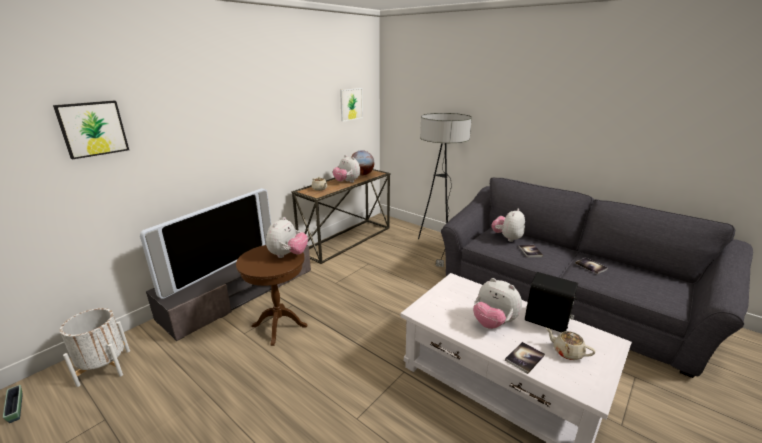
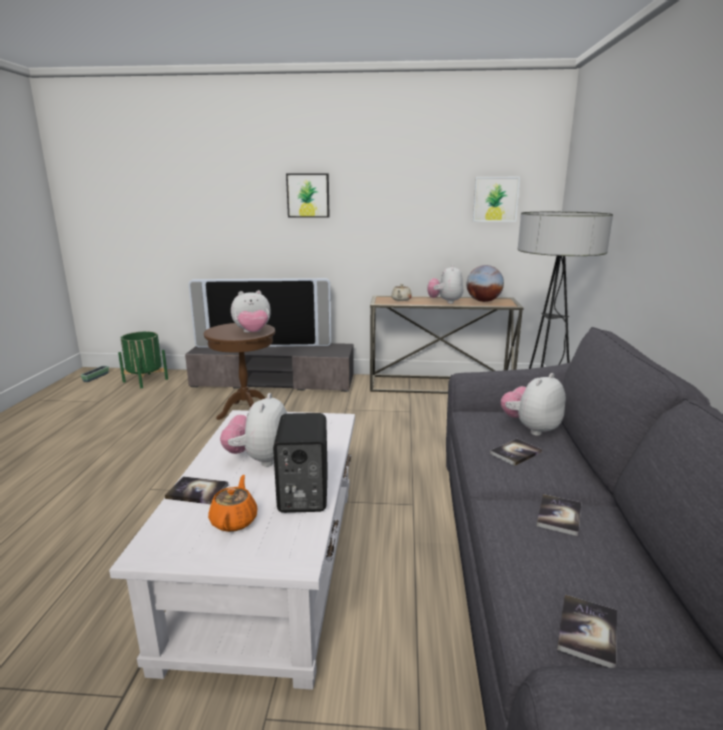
camera: 55 degrees right, 5 degrees down
picture [53,101,129,160] -> picture moved to [286,173,330,218]
white planter [60,308,130,387] -> green planter [118,331,168,388]
plush toy [491,208,525,242] -> plush toy turned 45 degrees counterclockwise [501,373,566,436]
beige teapot [546,328,595,360] -> orange teapot [208,475,258,532]
none -> book [557,595,617,668]

